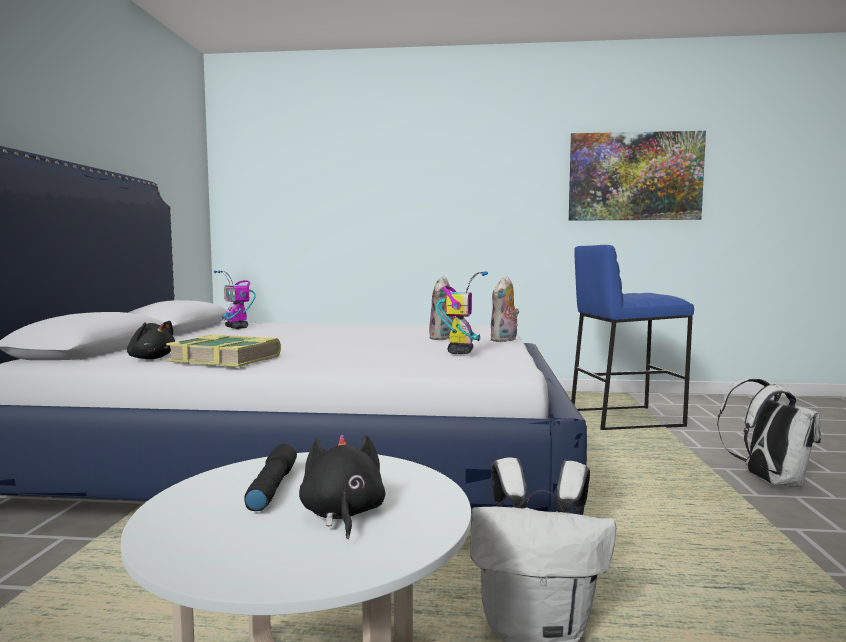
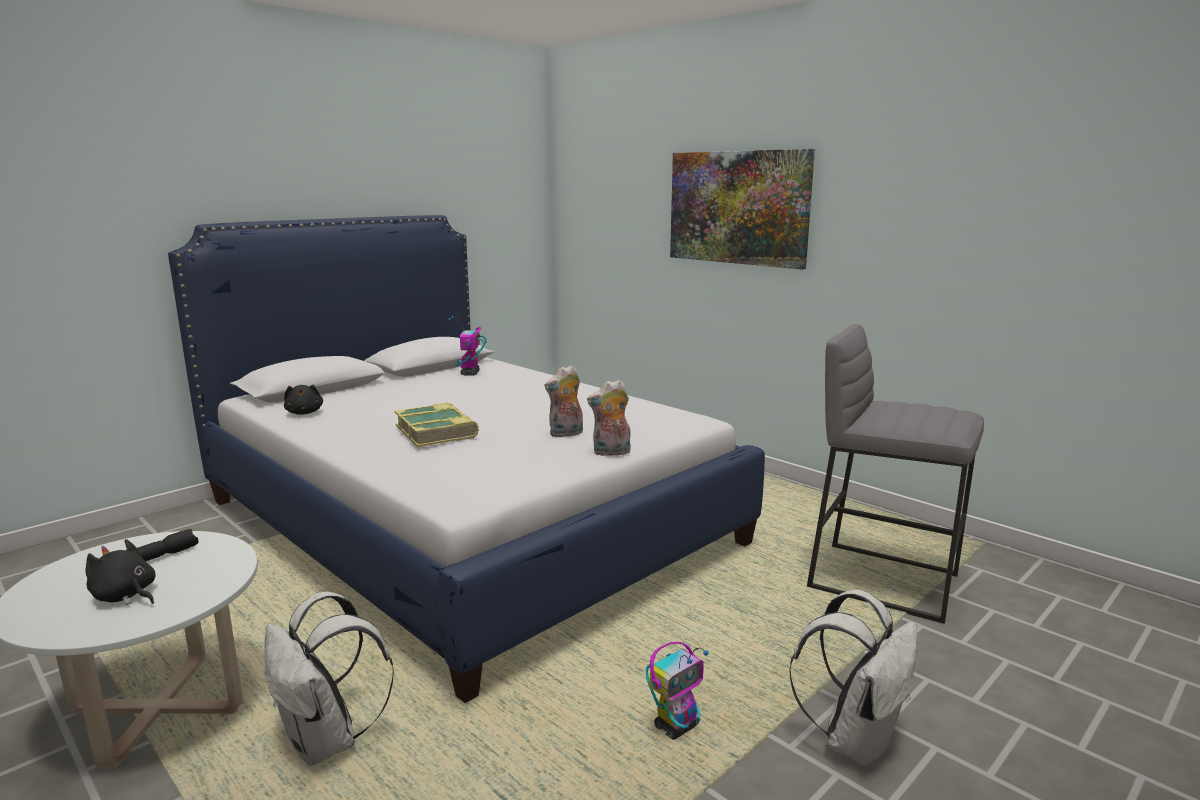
camera: 40 degrees right, 10 degrees up
book [166,334,281,367] -> book moved to [395,402,479,447]
black plush toy [299,435,385,539] -> black plush toy turned 90 degrees counterclockwise [85,539,156,605]
toy robot [436,271,488,354] -> toy robot moved to [646,642,709,740]
picture [569,131,706,221] -> picture moved to [670,149,815,270]
blue stool [571,245,694,430] -> grey stool [807,324,984,624]

